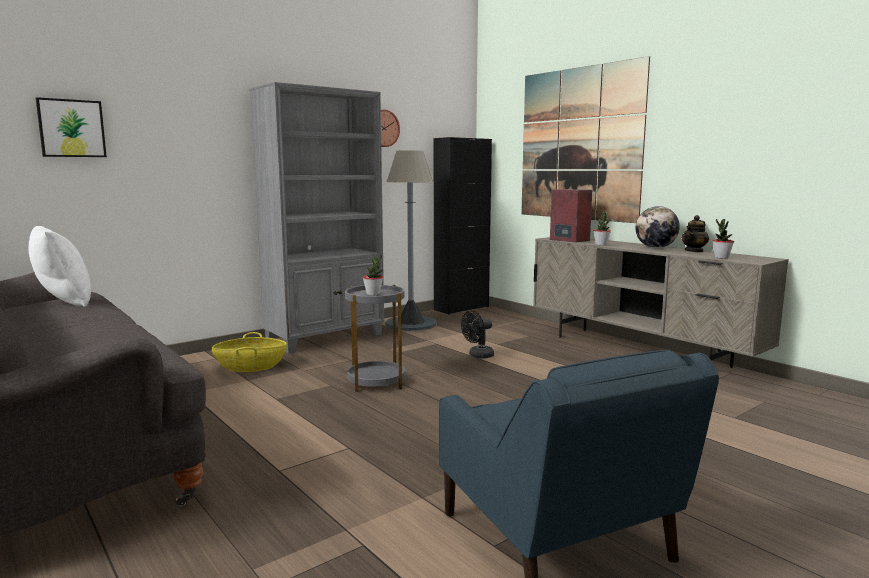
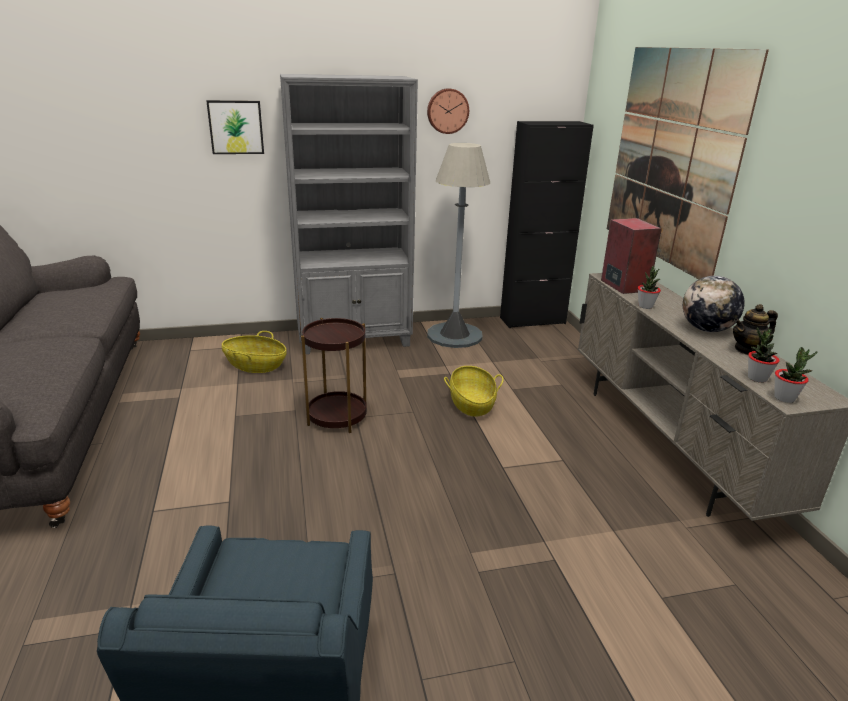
camera: 25 degrees right, 15 degrees up
white pillow [29,226,91,307] -> none
picture [36,97,107,157] -> picture moved to [207,100,264,154]
grey side table [345,285,405,392] -> brown side table [301,318,367,433]
potted plant [363,255,383,295] -> potted plant moved to [774,347,817,403]
black fan [461,310,494,359] -> basket [444,366,504,417]

